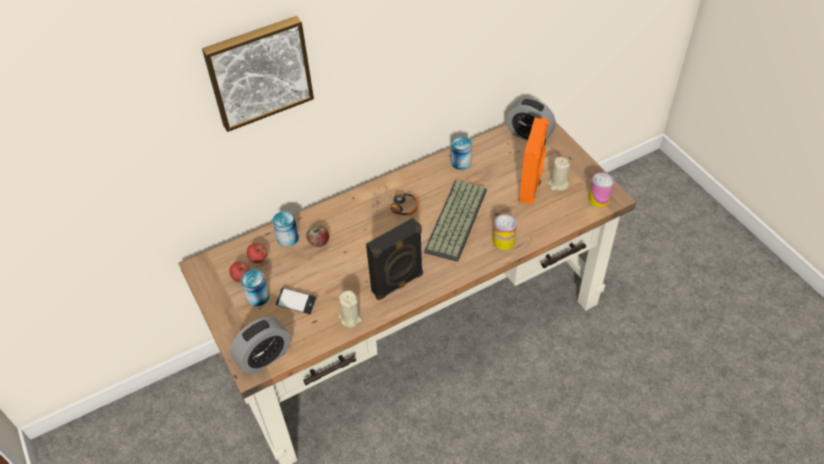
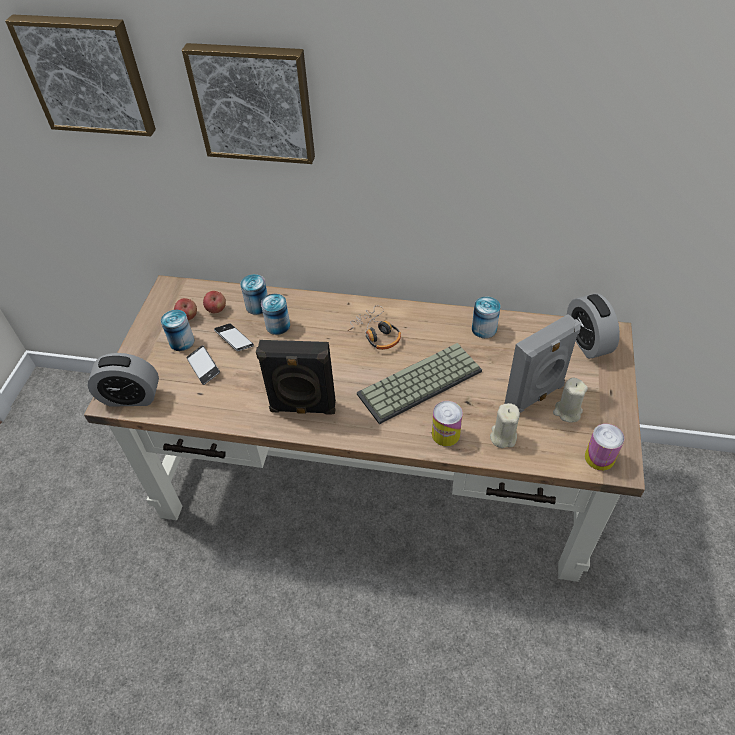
camera: 40 degrees right, 0 degrees up
apple [306,225,329,247] -> can [261,294,290,335]
beige candle [338,290,362,328] -> beige candle moved to [490,403,520,448]
orange speaker [519,118,549,205] -> grey speaker [504,314,581,413]
none -> picture [5,14,156,136]
none -> phone [214,324,254,351]

